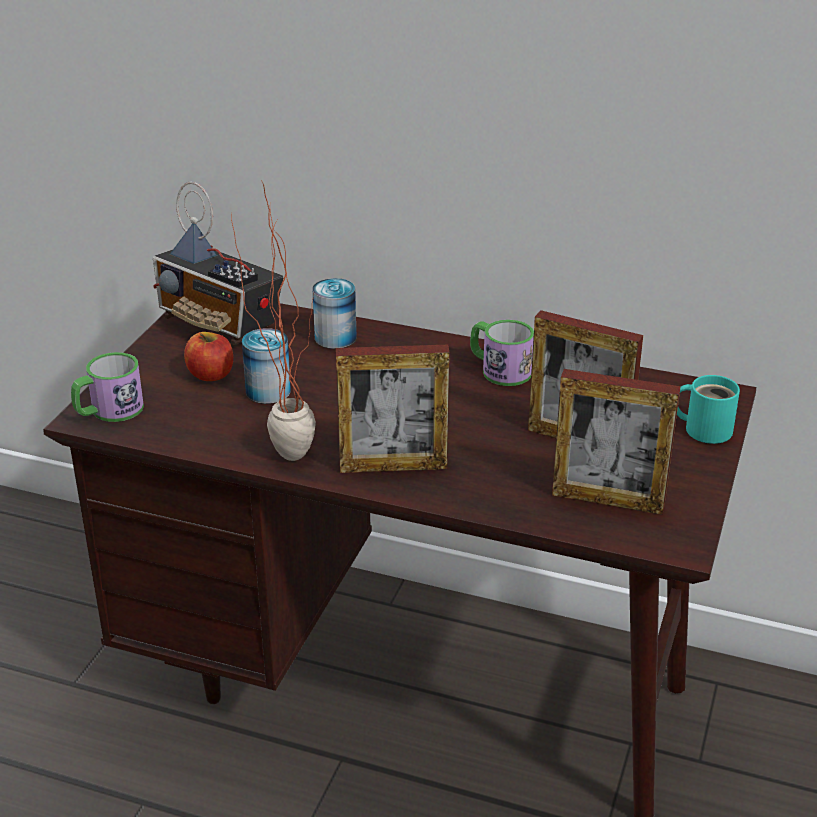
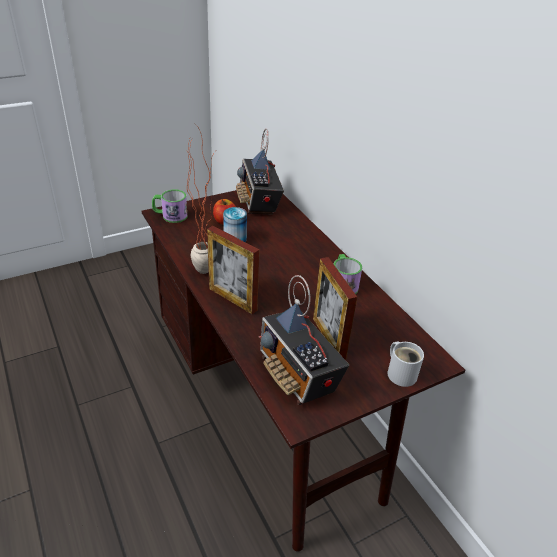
camera: 40 degrees right, 5 degrees up
can [313,278,357,349] -> none
picture frame [552,369,681,515] -> radio [259,275,349,405]
turquoise mug [677,375,740,444] -> white mug [388,341,424,387]

